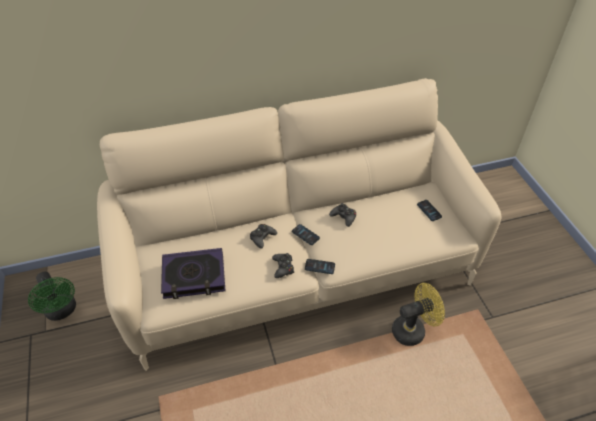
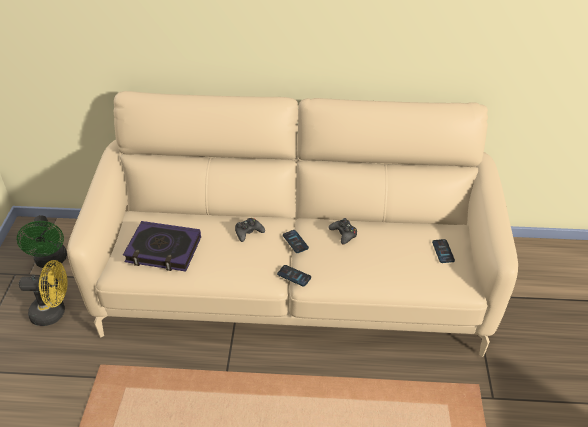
camera: 20 degrees right, 5 degrees down
black game controller [272,253,294,278] -> none
yellow fan [392,283,445,346] -> yellow fan moved to [19,260,68,326]

